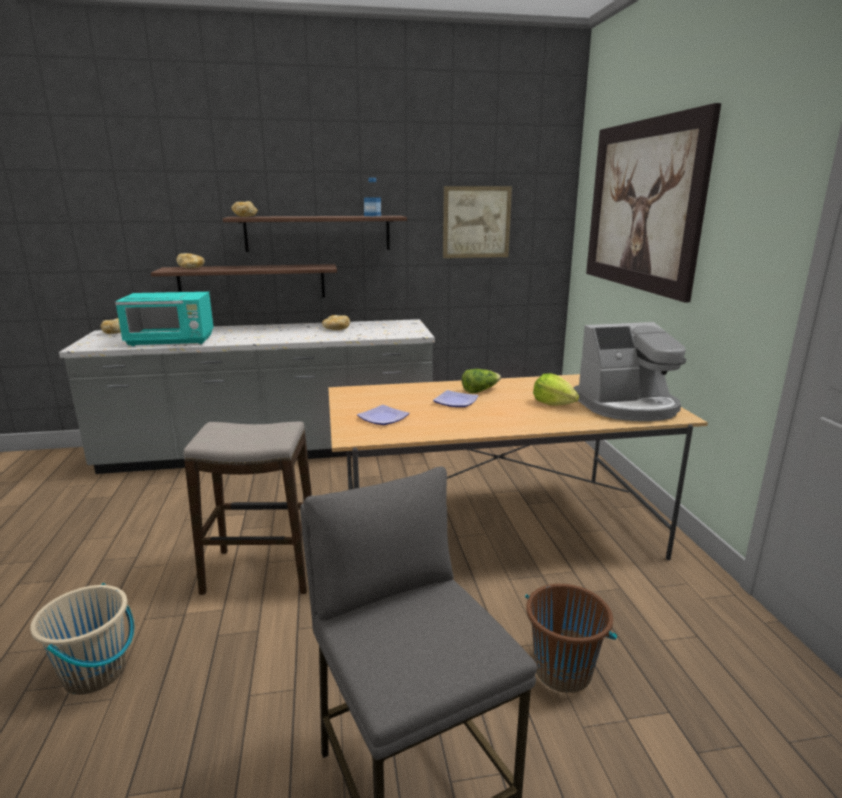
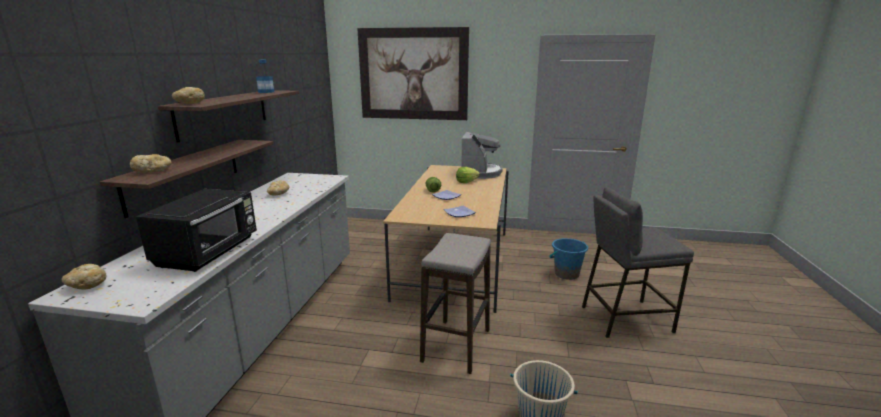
camera: 70 degrees left, 0 degrees up
turquoise microwave [115,292,213,346] -> black microwave [136,189,257,272]
picture [443,186,512,258] -> none
brown bucket [525,584,617,693] -> blue bucket [549,238,588,280]

